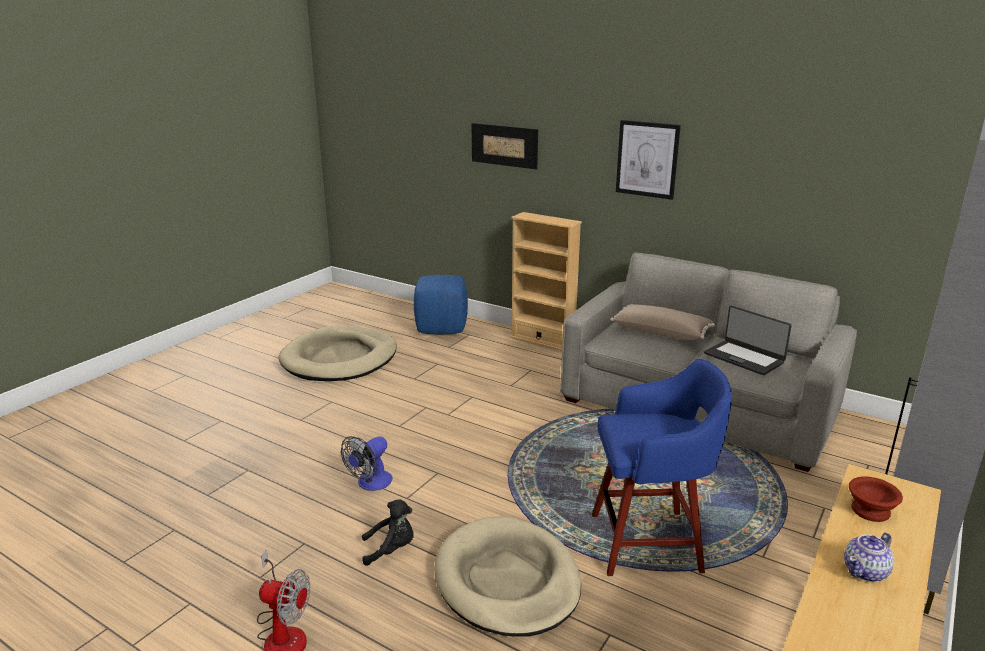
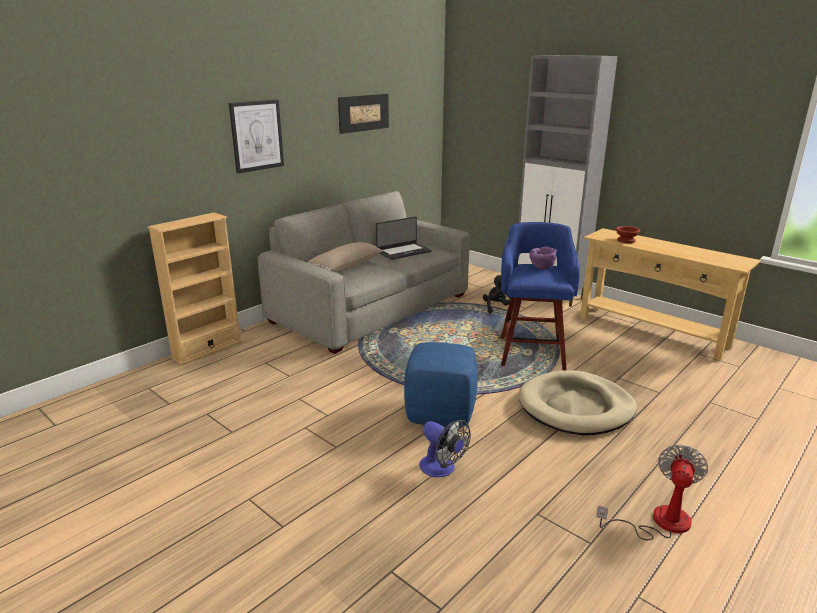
camera: 80 degrees left, 0 degrees up
beige dog bed [279,325,397,381] -> none
black plush toy [362,500,414,566] -> black plush toy moved to [483,275,511,313]
blue ottoman [414,275,468,334] -> blue ottoman moved to [404,342,478,427]
picture [472,123,538,170] -> picture moved to [338,94,389,134]
teapot [844,533,894,582] -> none
none -> purple bowl [529,246,557,269]

